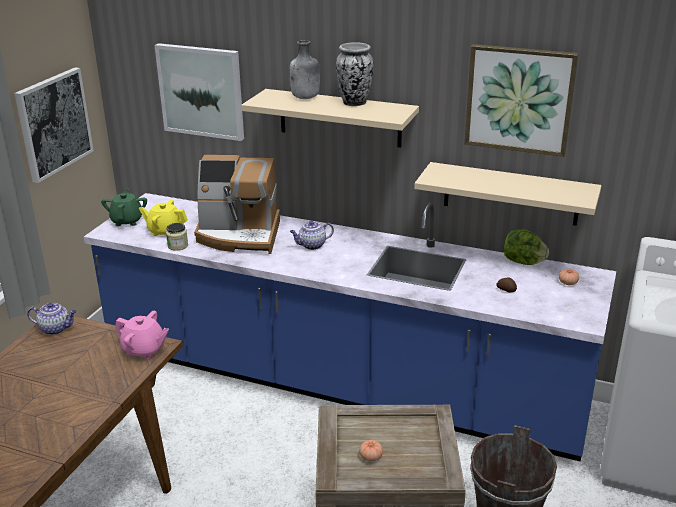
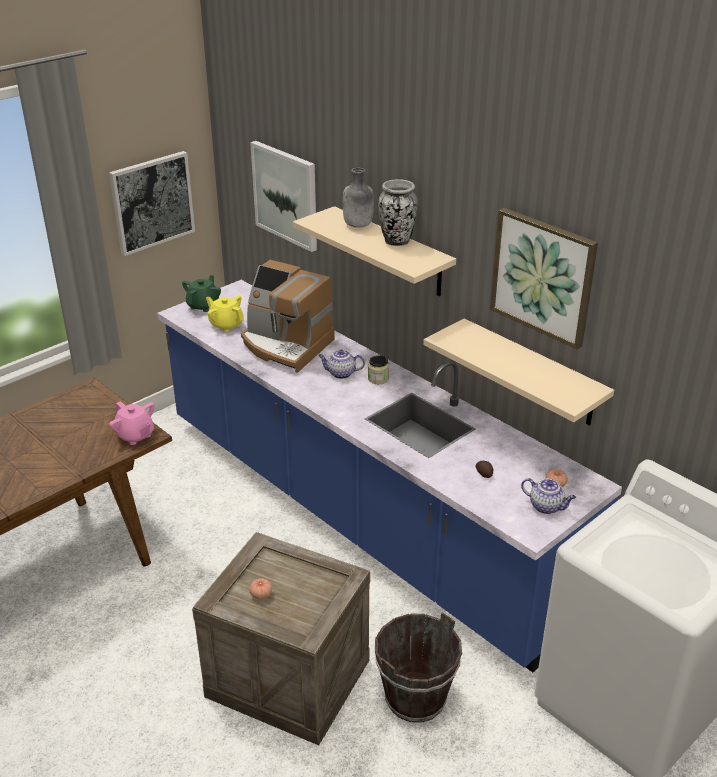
camera: 25 degrees right, 5 degrees up
teapot [27,303,77,335] -> teapot moved to [521,478,576,514]
jar [166,223,188,251] -> jar moved to [368,355,389,384]
lettuce [504,229,549,265] -> none

